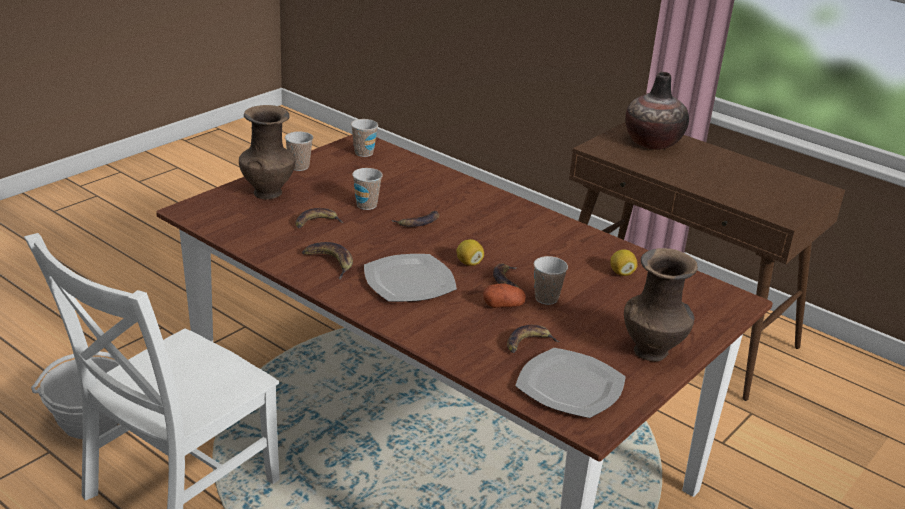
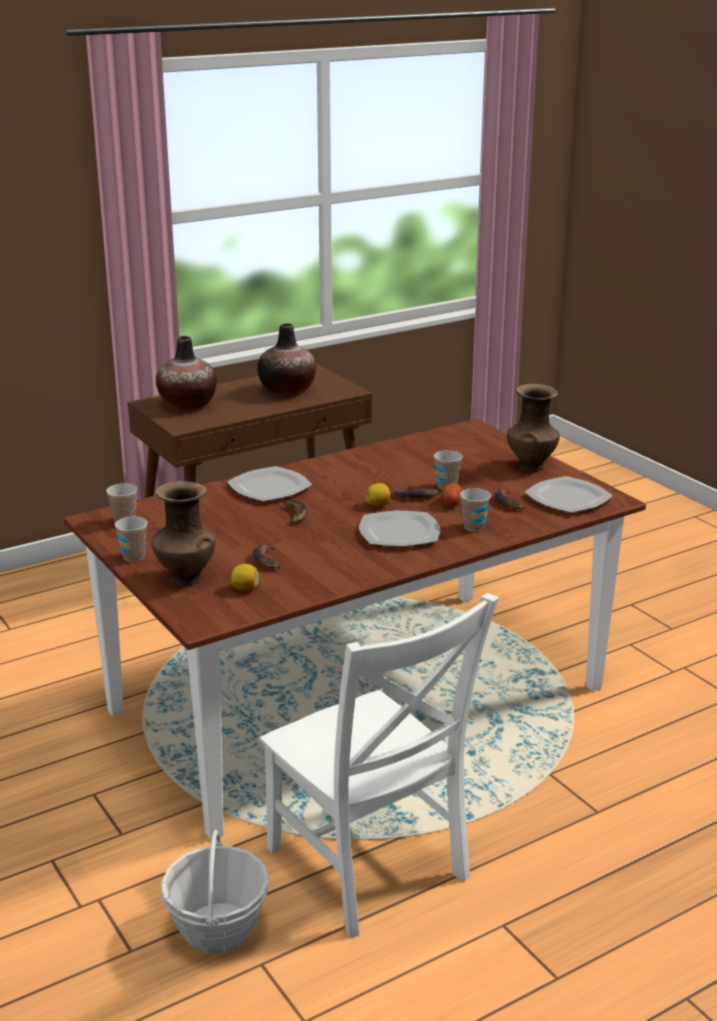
camera: 70 degrees left, 5 degrees down
banana [302,242,353,279] -> none
cup [352,168,383,210] -> cup moved to [460,488,491,531]
lemon [610,249,638,276] -> lemon moved to [231,564,259,591]
none -> plate [227,466,312,502]
none -> vase [257,323,316,396]

